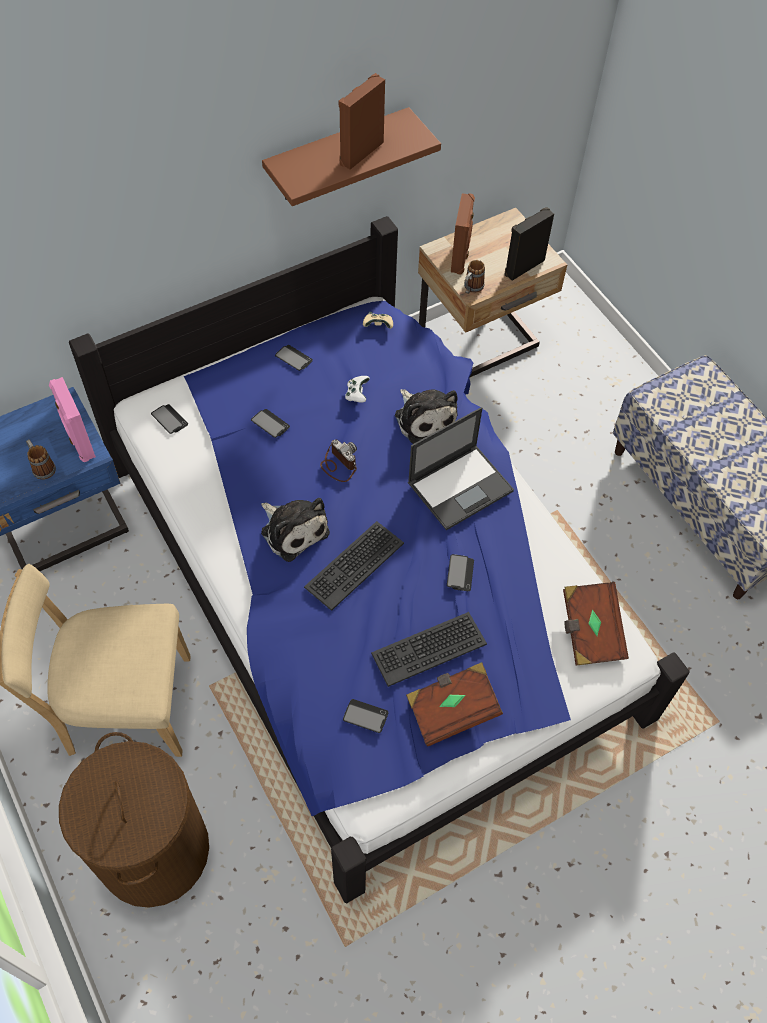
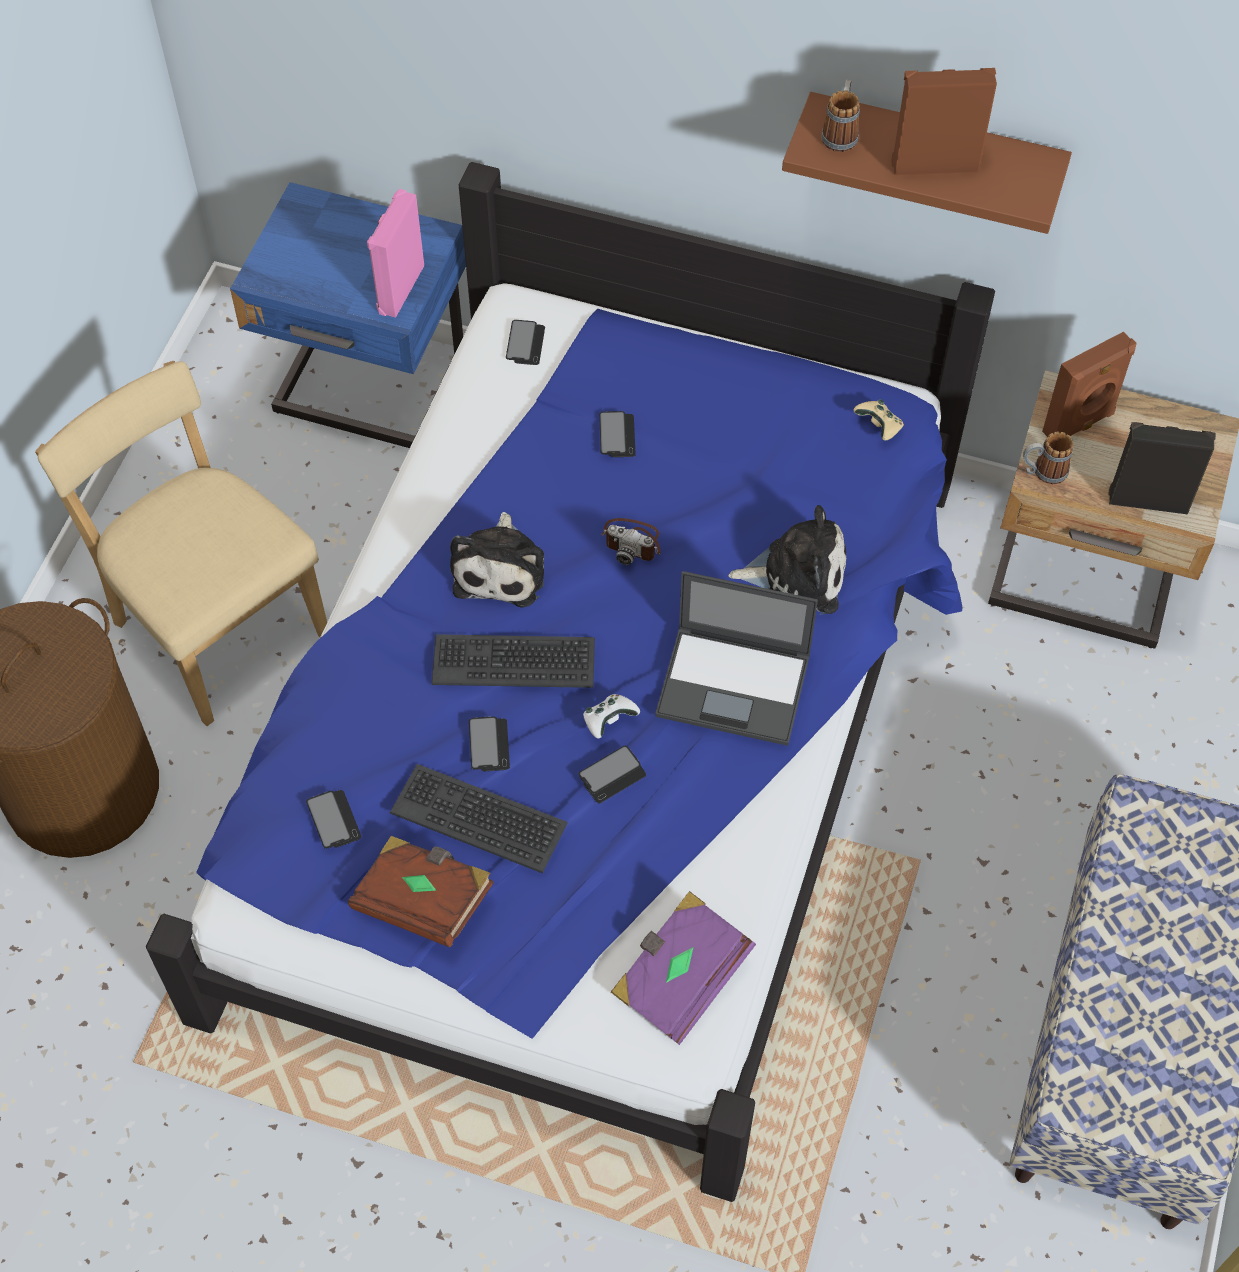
camera: 50 degrees right, 0 degrees up
mug [26,440,56,480] -> mug moved to [821,80,860,152]
phone [275,345,313,371] -> phone moved to [469,716,510,771]
camera [320,439,357,482] -> camera turned 105 degrees clockwise [601,518,661,565]
white game controller [345,376,370,403] -> white game controller moved to [583,694,640,738]
plush toy [395,389,457,444] -> plush toy turned 105 degrees counterclockwise [728,505,846,615]
brown book [563,582,629,666] -> purple book [611,891,756,1045]

